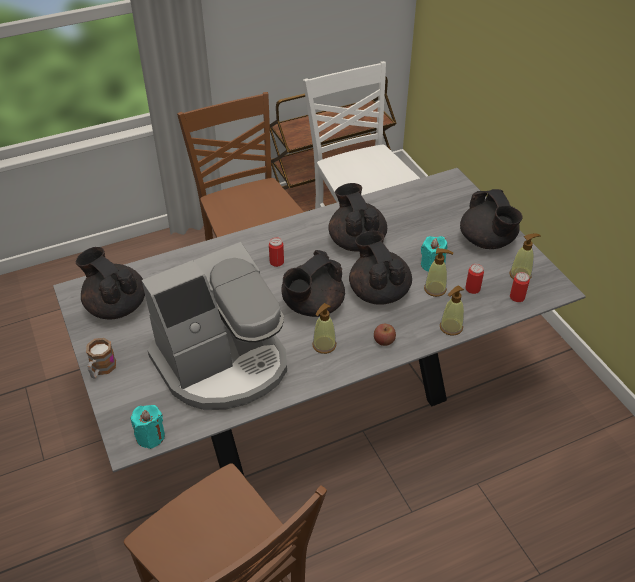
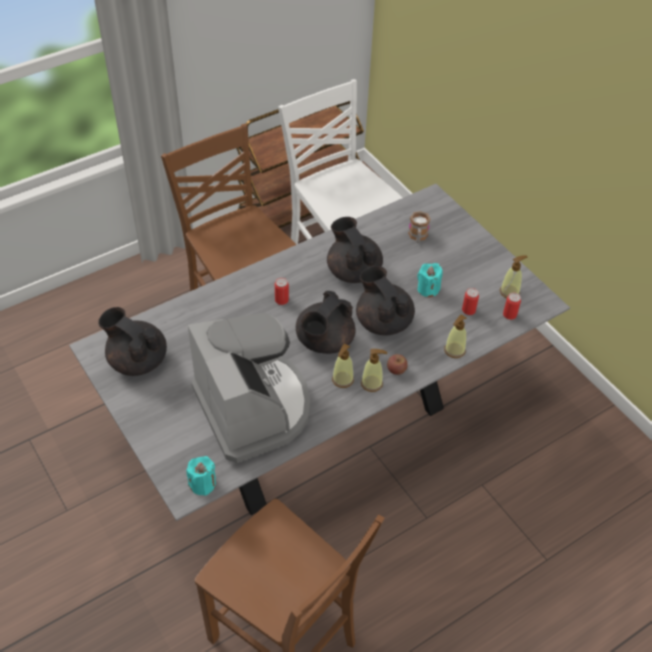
camera: 10 degrees left, 5 degrees up
mug [86,338,116,378] -> mug moved to [408,211,430,243]
coffee machine [142,242,287,410] -> coffee machine turned 75 degrees counterclockwise [188,313,310,463]
soap dispenser [424,248,453,297] -> soap dispenser moved to [361,349,387,392]
black teapot [460,189,523,249] -> none

